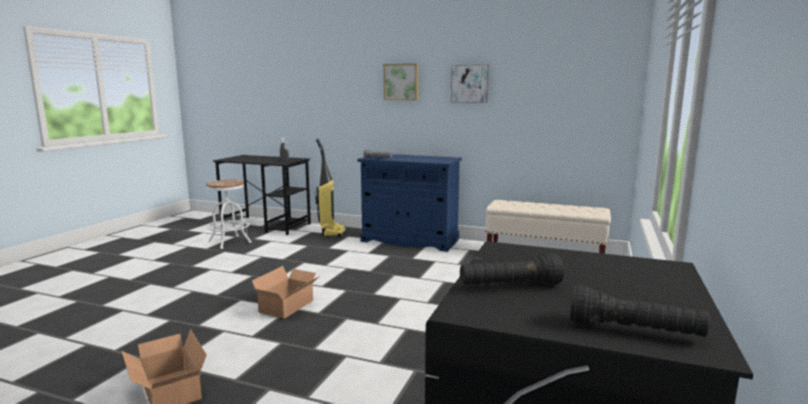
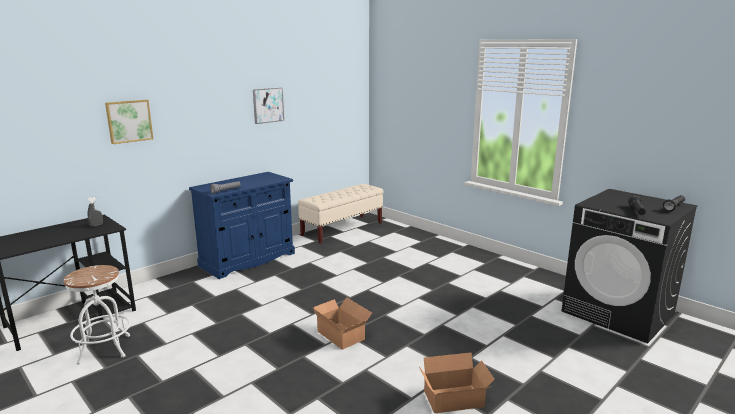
camera: 65 degrees left, 5 degrees up
vacuum cleaner [315,139,346,237] -> none
picture [384,64,418,100] -> picture moved to [105,100,153,144]

